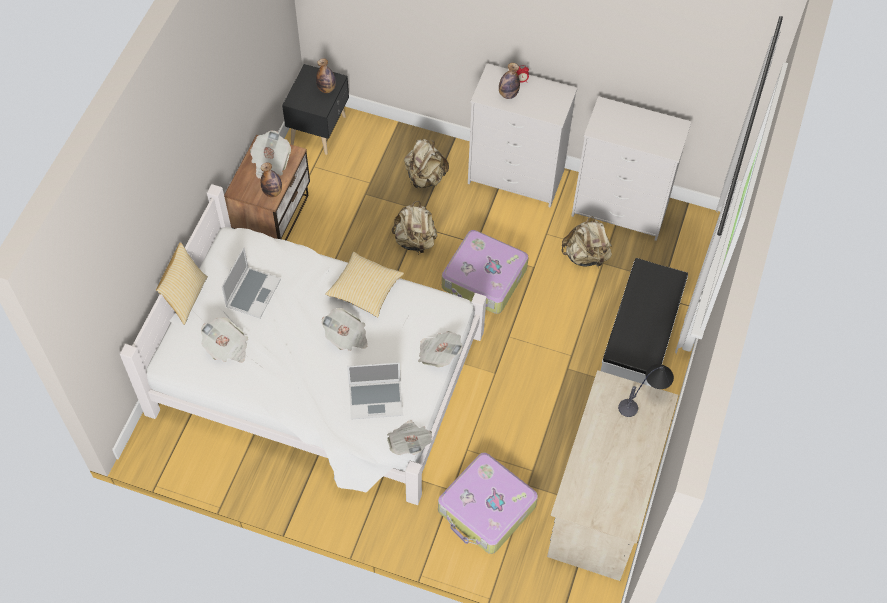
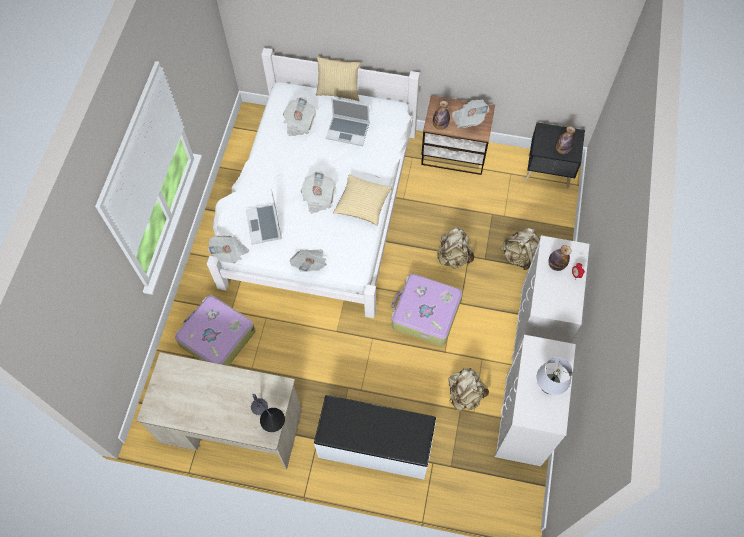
camera: 85 degrees right, 5 degrees up
none -> grey table lamp [537,357,572,395]

